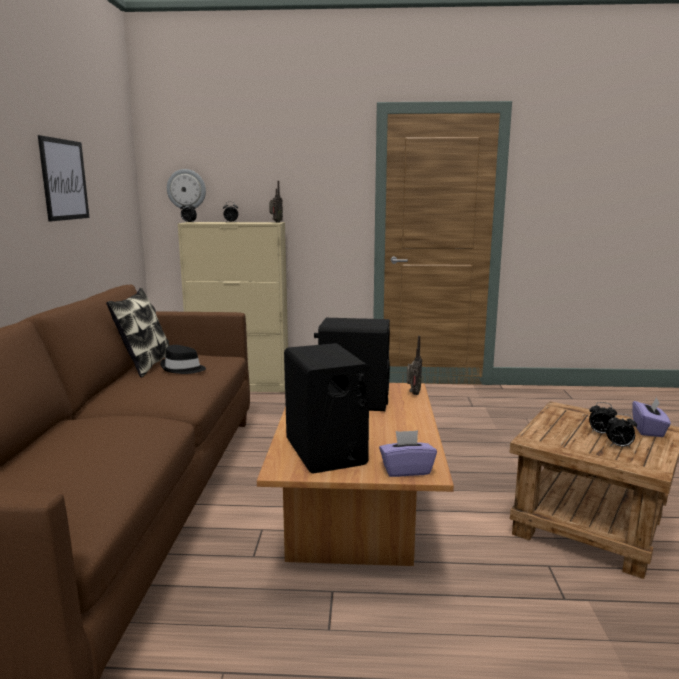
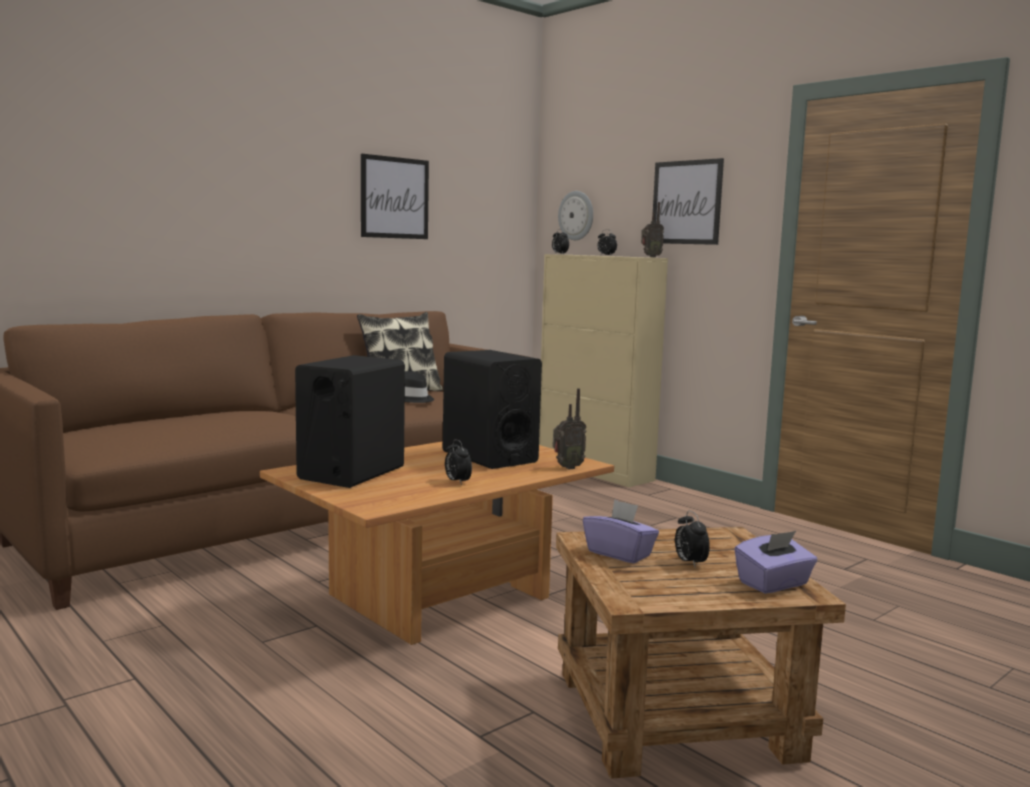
camera: 45 degrees right, 5 degrees down
purple tissue box [379,430,437,477] -> purple tissue box moved to [583,499,659,564]
alarm clock [606,414,637,448] -> alarm clock moved to [445,439,472,485]
none -> picture [653,158,724,245]

